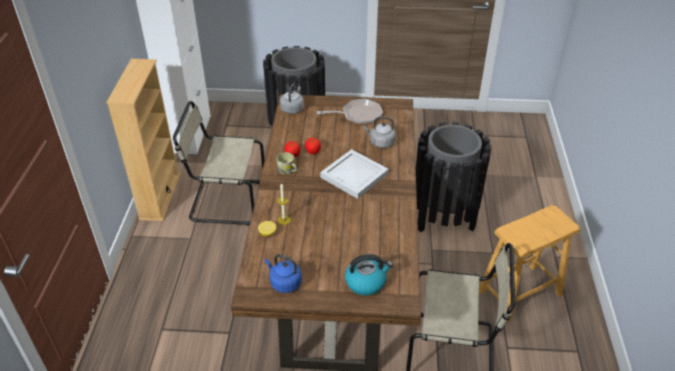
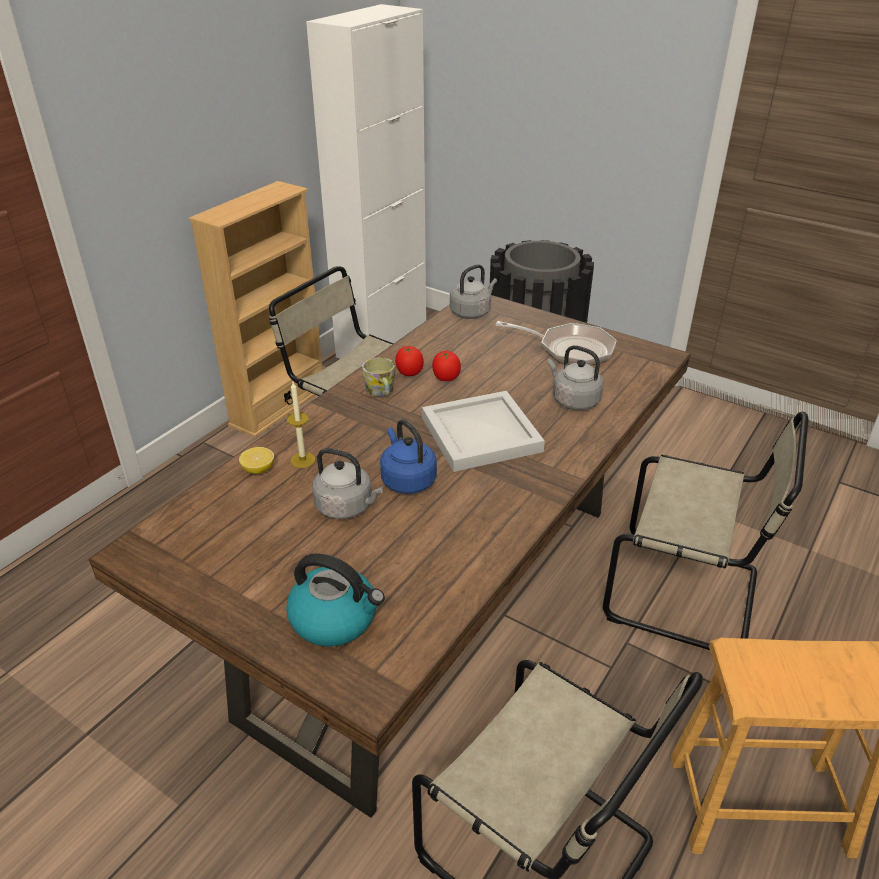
camera: 30 degrees right, 5 degrees down
blue kettle [265,254,302,293] -> blue kettle moved to [380,419,437,494]
black trash can [416,122,491,232] -> beige chair [603,412,808,650]
none -> grey kettle [312,448,383,519]

